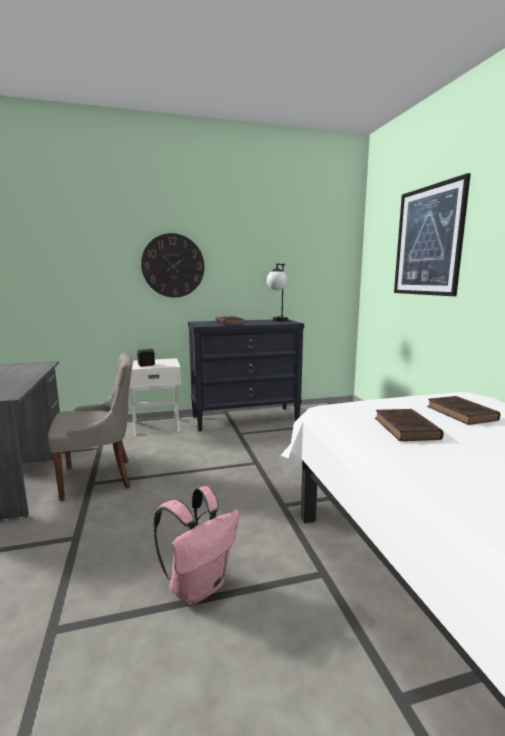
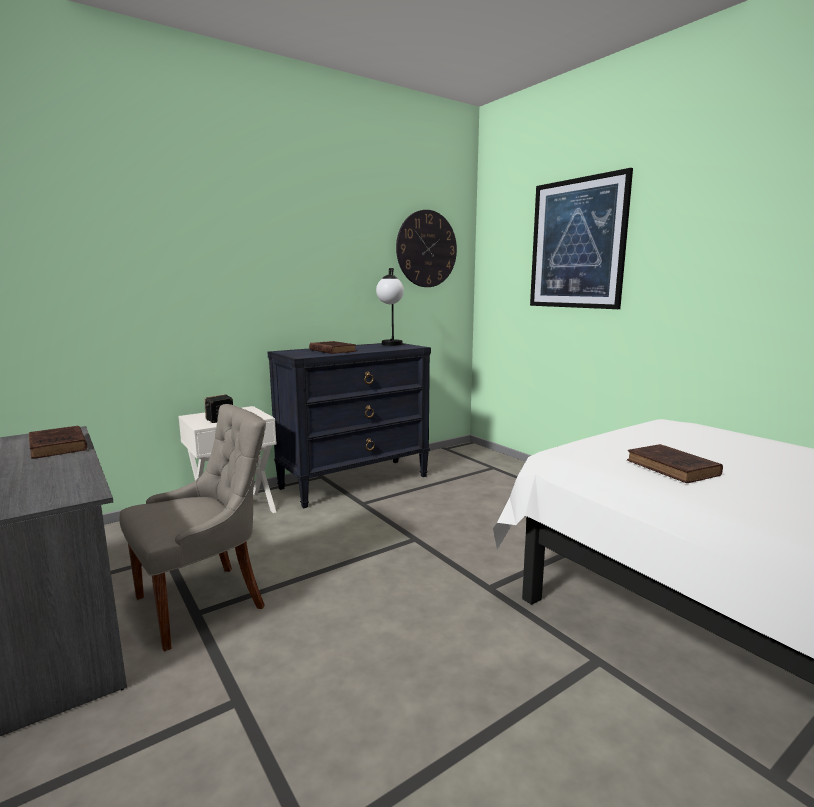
camera: 20 degrees left, 0 degrees up
wall clock [141,233,205,298] -> wall clock moved to [396,210,457,287]
pink backpack [154,486,239,605] -> none
brown book [427,396,500,425] -> brown book moved to [29,426,87,459]

